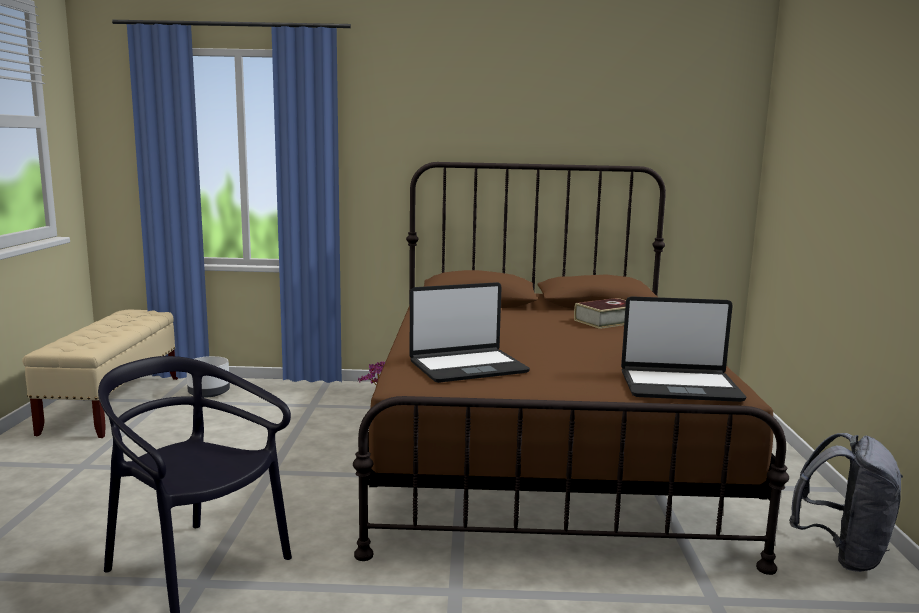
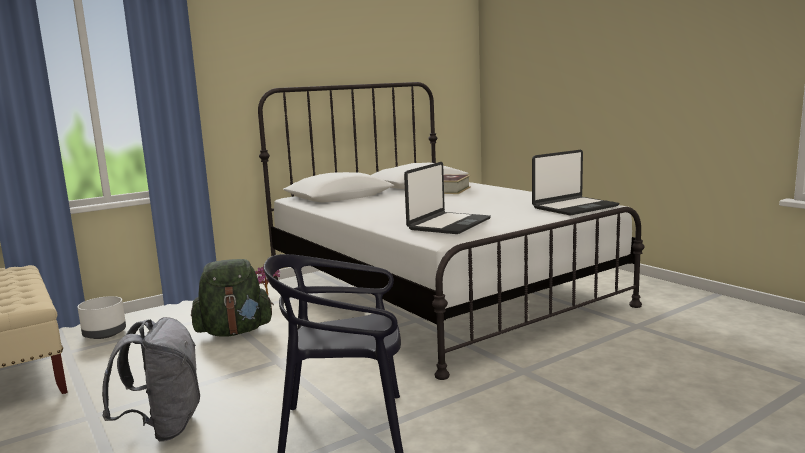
camera: 35 degrees left, 0 degrees up
brown bed [353,162,789,575] -> white bed [258,82,645,380]
grey backpack [789,433,903,572] -> grey backpack moved to [102,317,200,442]
none -> green backpack [191,259,274,337]

